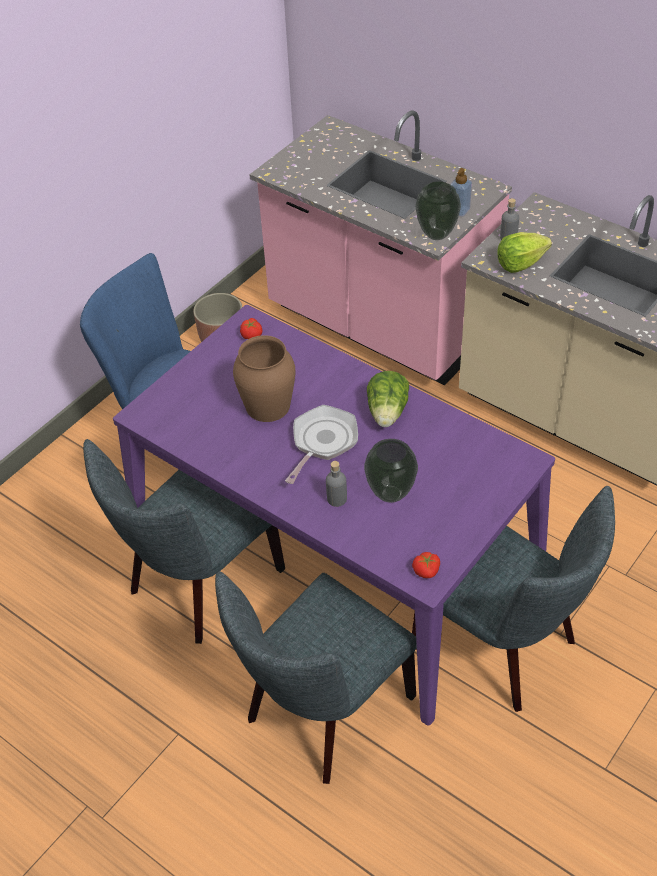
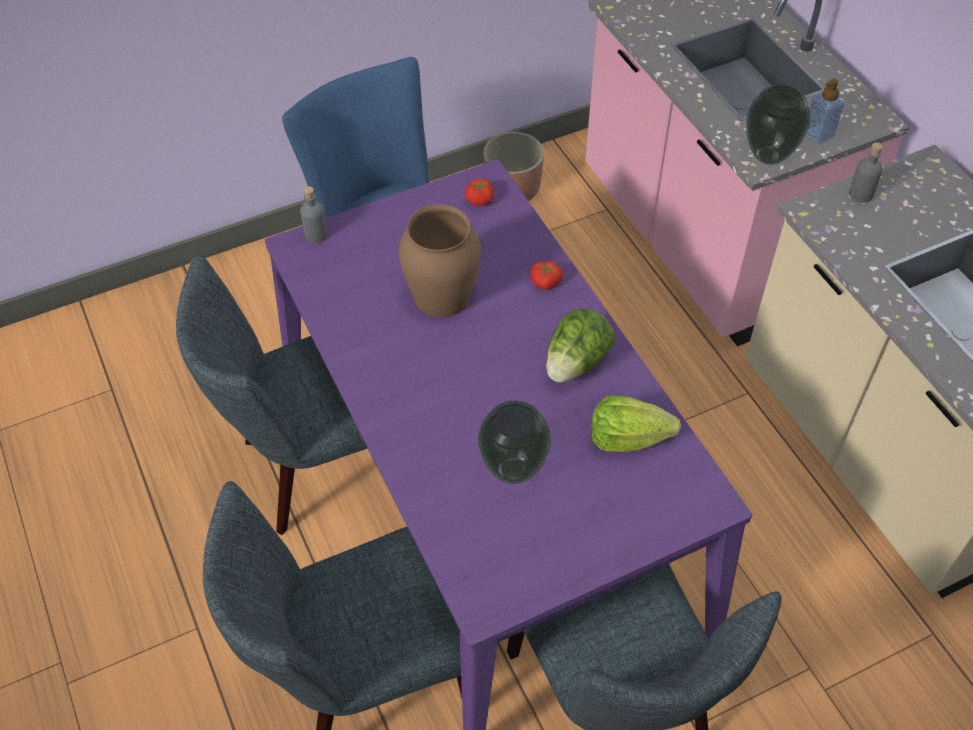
camera: 25 degrees right, 5 degrees up
frying pan [285,405,358,484] -> none
grey bottle [326,461,347,507] -> grey bottle moved to [300,186,328,243]
tomato [412,552,440,578] -> tomato moved to [530,261,563,290]
lettuce [497,232,552,273] -> lettuce moved to [591,395,681,452]

